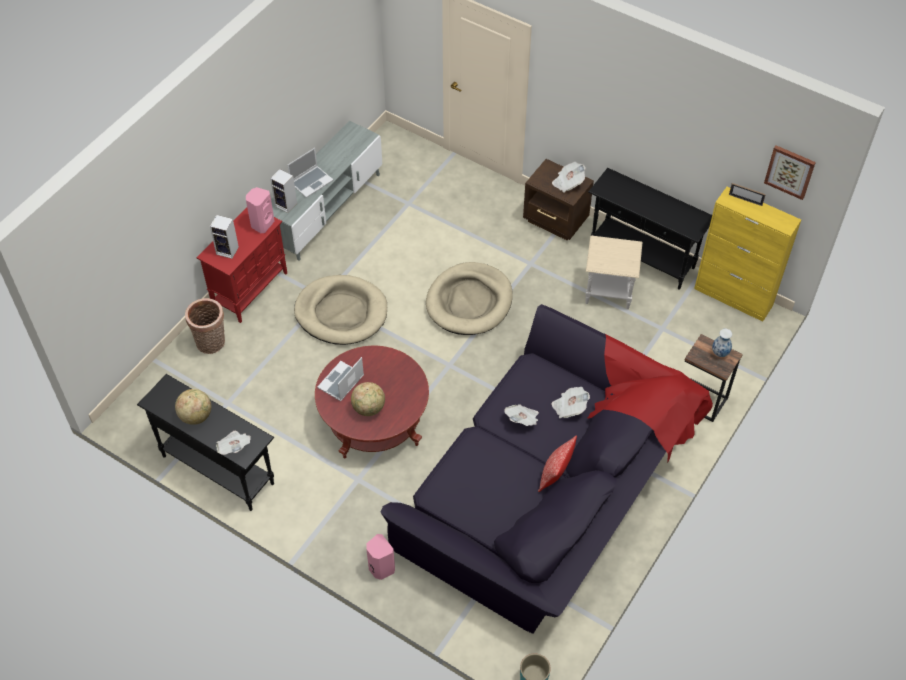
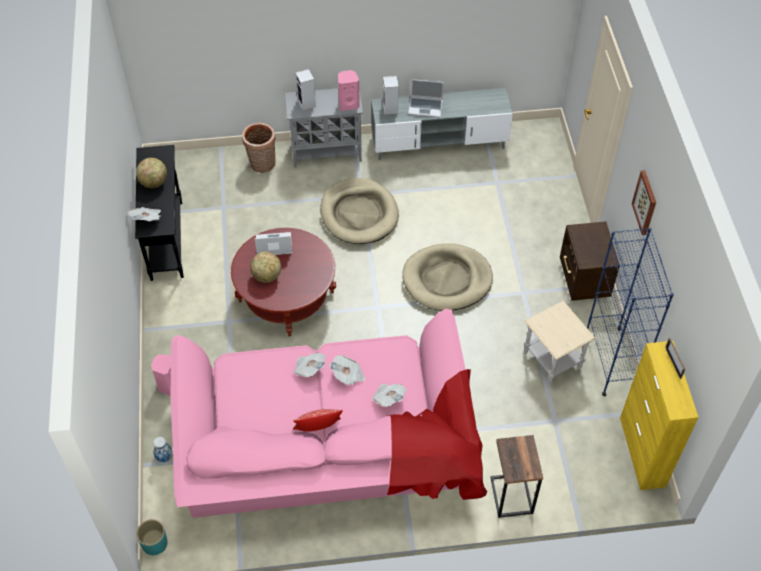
camera: 50 degrees right, 0 degrees up
red cabinet [196,208,287,323] -> grey cabinet [285,88,363,168]
black sofa [380,304,713,634] -> pink sofa [171,309,487,518]
newspaper [552,162,586,193] -> newspaper moved to [293,352,326,377]
black console table [588,168,712,289] -> blue bookcase [587,228,674,396]
vase [712,329,732,357] -> vase moved to [153,437,173,462]
picture [764,145,816,200] -> picture moved to [632,170,656,235]

